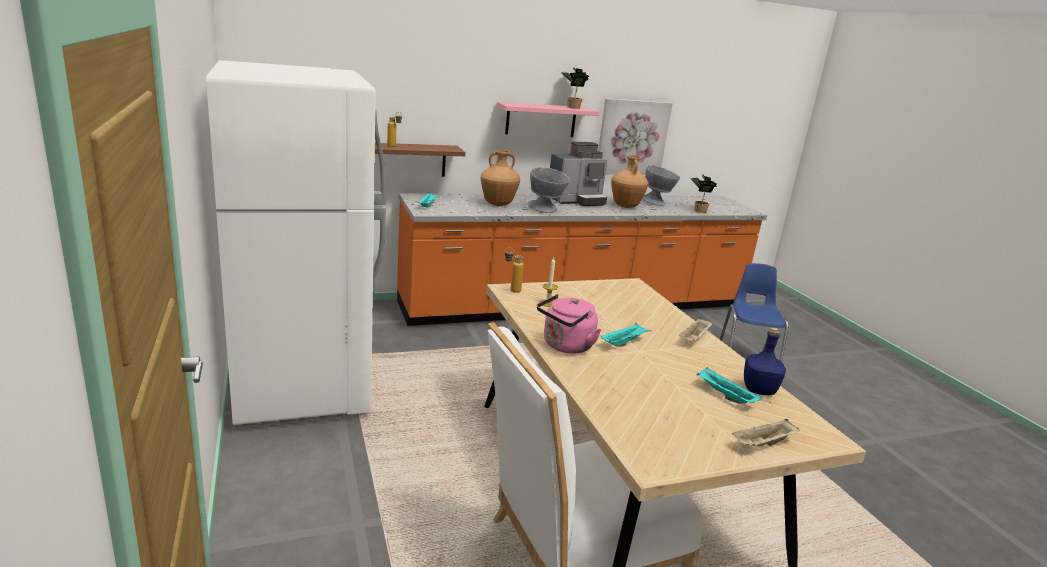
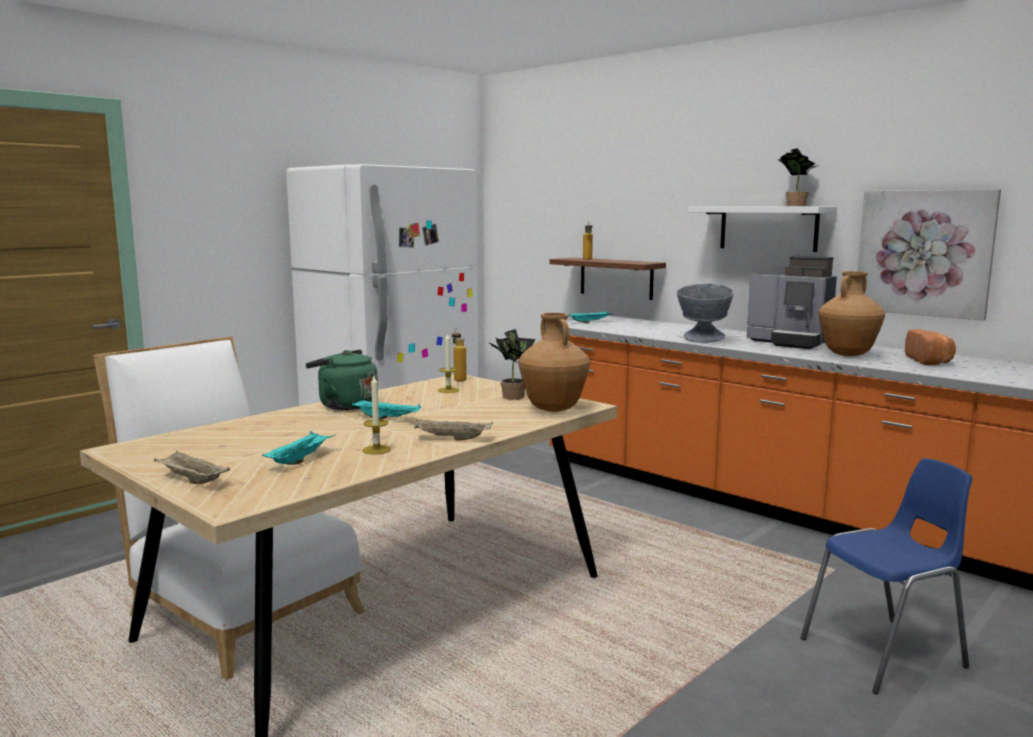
camera: 65 degrees right, 10 degrees down
brown vase [481,150,520,206] -> brown vase moved to [518,313,590,412]
pink shelf [496,102,599,137] -> white shelf [688,206,837,252]
pink kettle [537,294,601,354] -> green kettle [306,350,378,410]
grey bowl [642,165,680,206] -> bread [905,329,956,365]
potted plant [690,175,717,213] -> potted plant moved to [490,329,536,400]
blue bottle [744,327,786,395] -> none
none -> candle [362,376,391,454]

